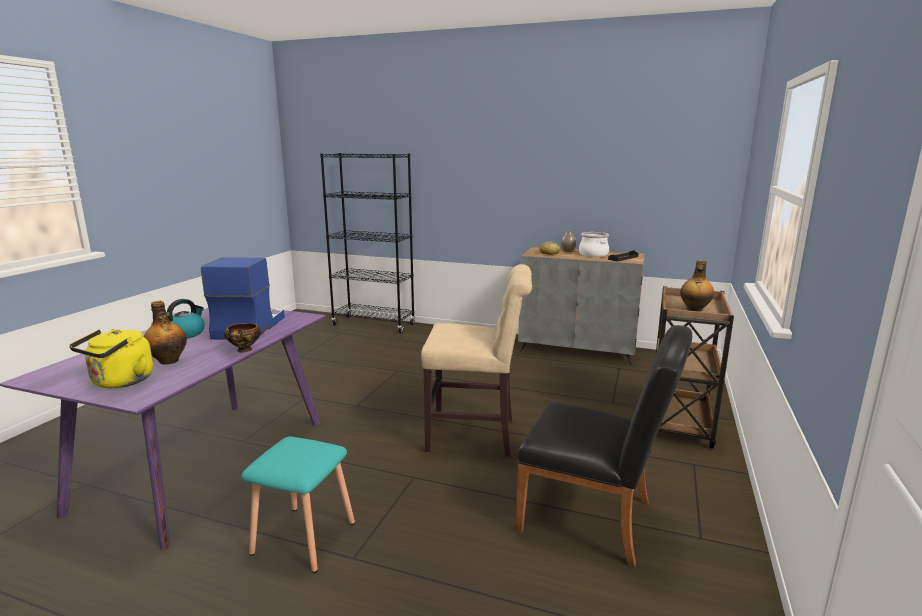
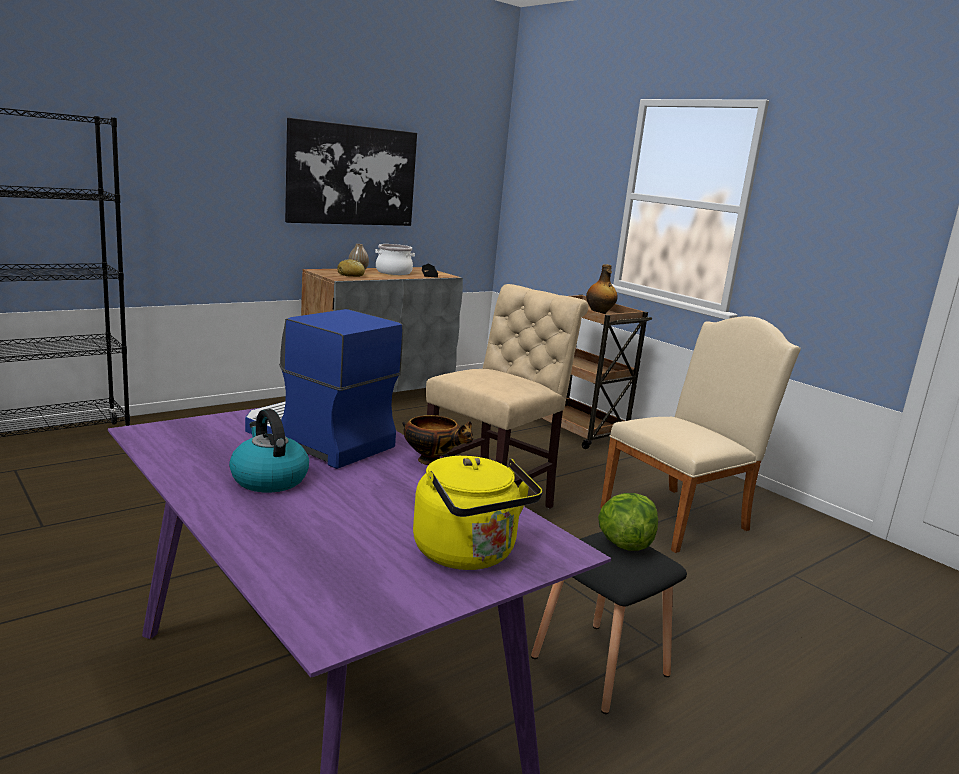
camera: 60 degrees left, 0 degrees up
bottle [143,301,187,365] -> none
turquoise stool [241,437,355,573] -> black stool [531,532,687,714]
black chair [515,325,692,567] -> beige chair [601,316,801,553]
none -> picture [285,118,417,226]
none -> lettuce [598,493,658,550]

